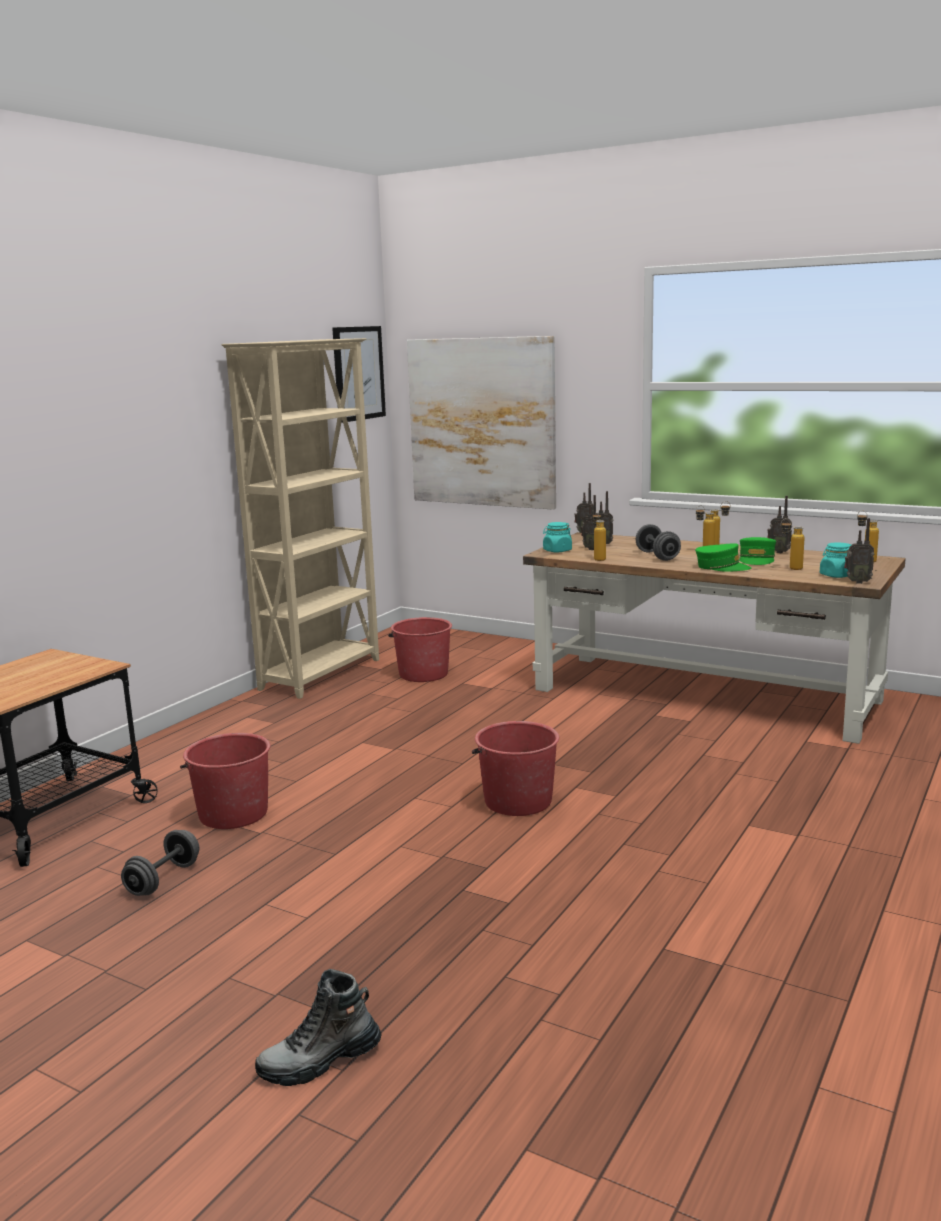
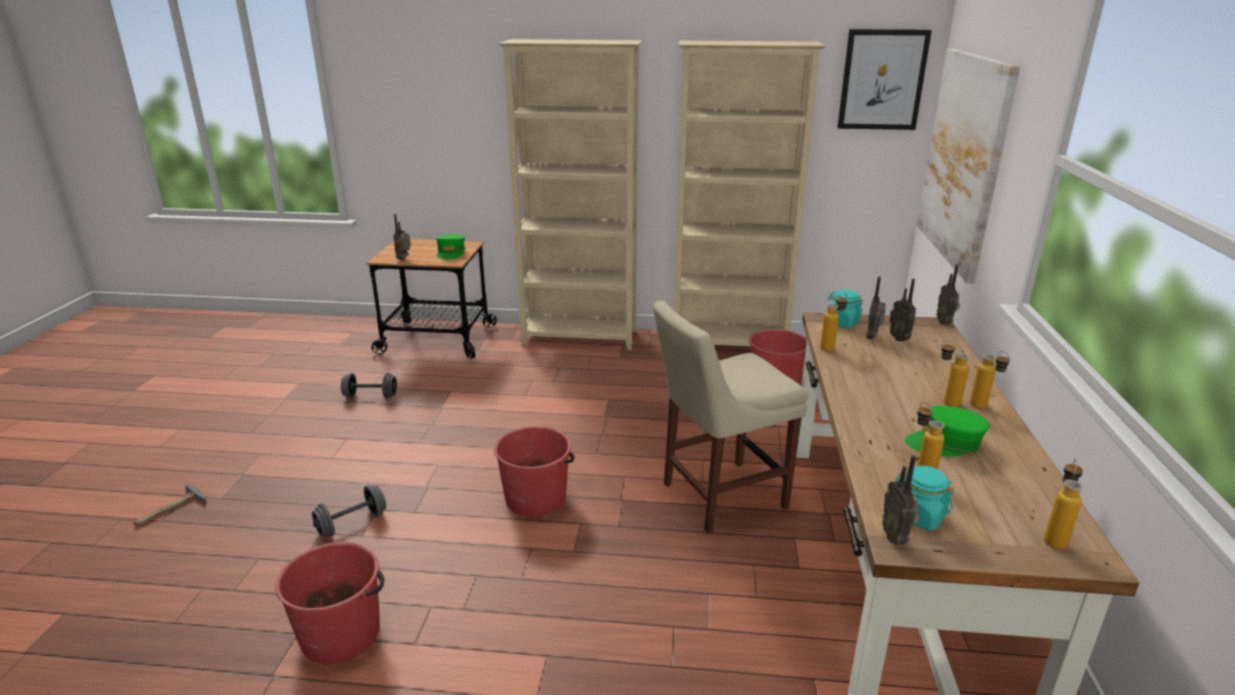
camera: 65 degrees right, 10 degrees up
red bucket [180,733,270,829] -> red bucket moved to [275,542,385,664]
boot [255,969,382,1086] -> hammer [133,484,207,526]
grey dumbbell [636,524,681,561] -> grey dumbbell moved to [312,485,386,537]
green cap [695,543,751,572] -> green cap moved to [436,234,465,260]
radio [767,496,792,553] -> radio moved to [393,214,411,260]
none -> beige bookcase [497,39,643,350]
none -> beige chair [653,300,808,533]

